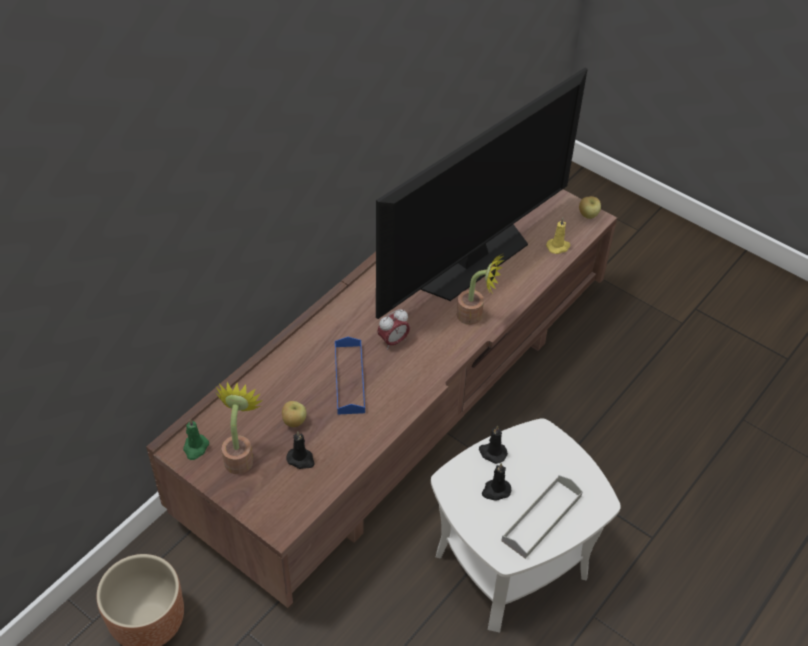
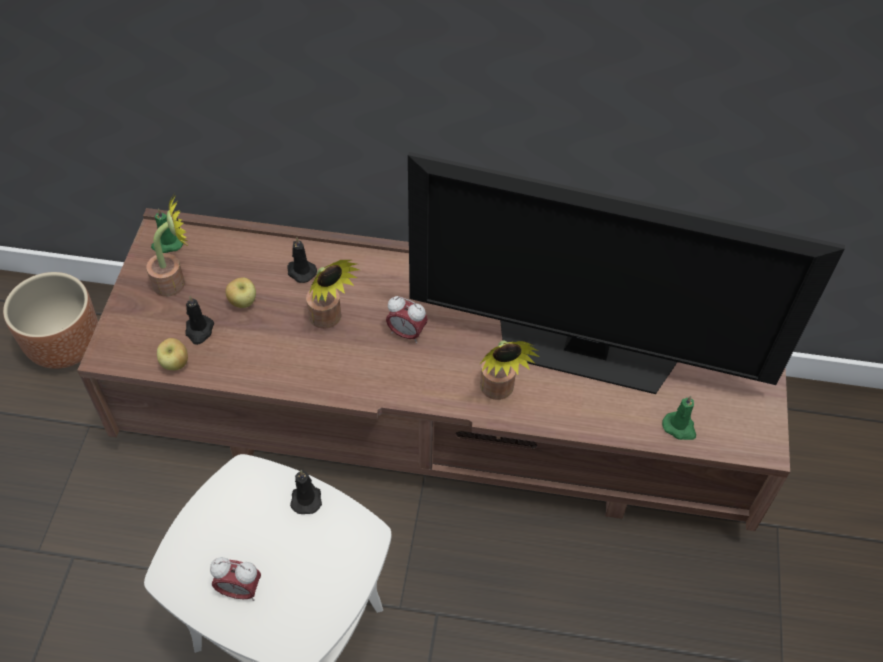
camera: 60 degrees right, 5 degrees up
blue tray [335,337,365,414] -> potted plant [306,260,359,329]
black candle [482,463,511,501] -> black candle moved to [287,238,317,283]
grey tray [501,475,583,559] -> alarm clock [210,557,261,601]
yellow candle [546,218,571,254] -> green candle [662,396,696,440]
apple [579,196,601,219] -> apple moved to [157,338,188,370]

